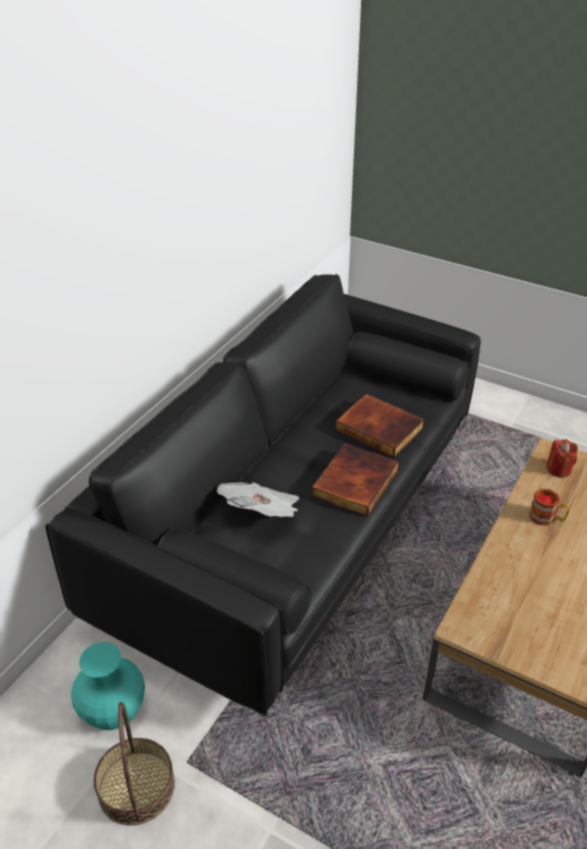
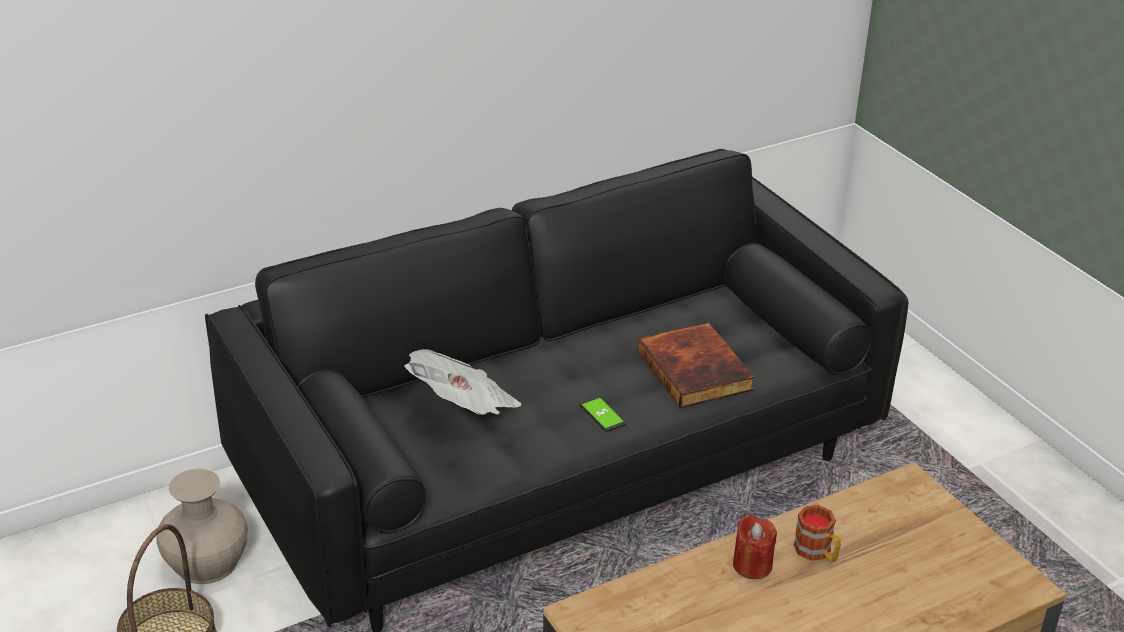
camera: 30 degrees right, 5 degrees down
turquoise vase [71,642,145,730] -> beige vase [156,469,248,584]
book [312,443,398,517] -> phone [579,396,626,432]
red candle [547,439,578,478] -> red candle moved to [733,514,777,579]

